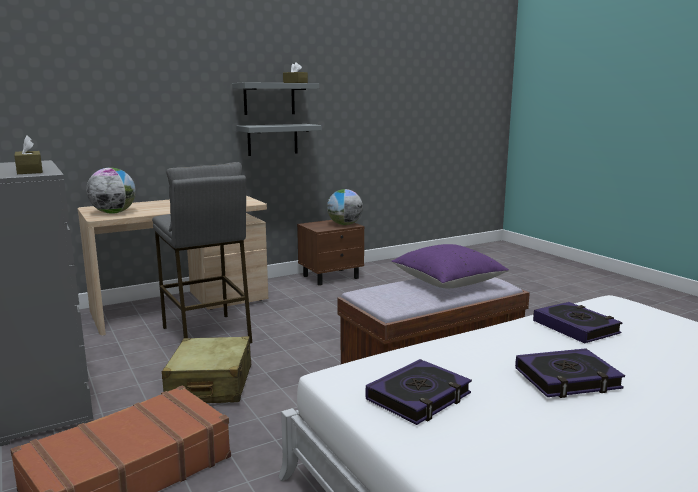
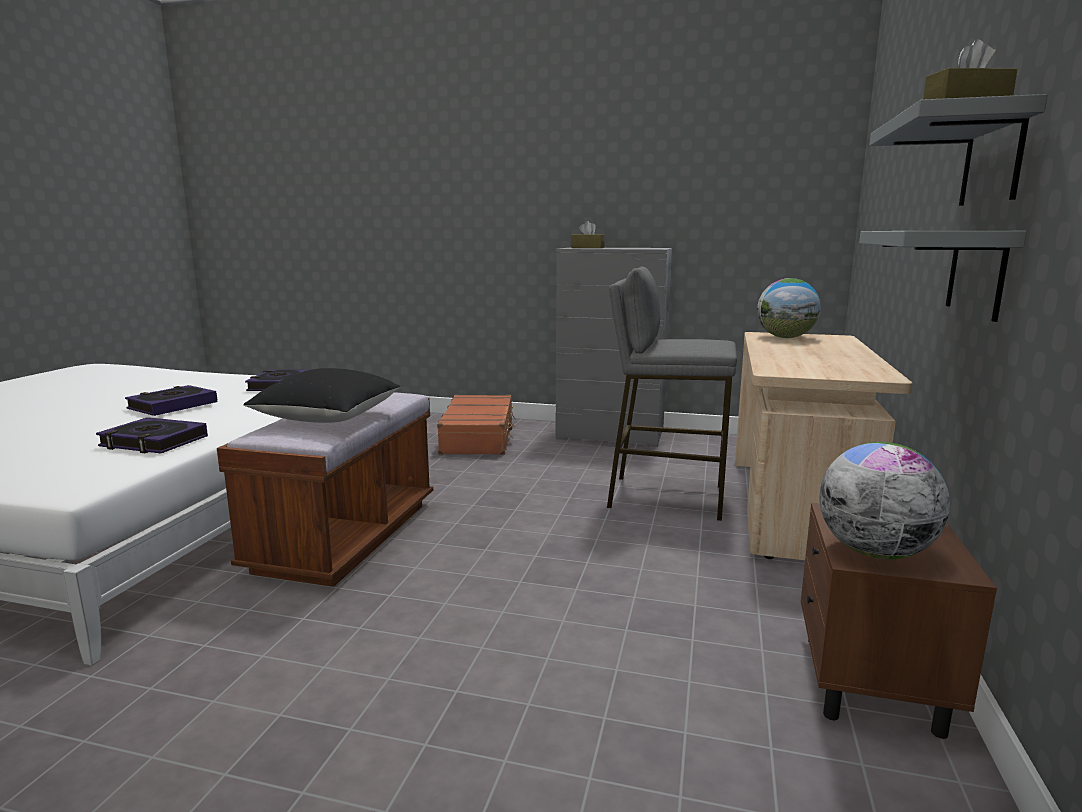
camera: 135 degrees right, 0 degrees up
beige suitcase [162,336,251,403] -> none
purple pillow [391,244,509,288] -> black pillow [243,368,401,423]

